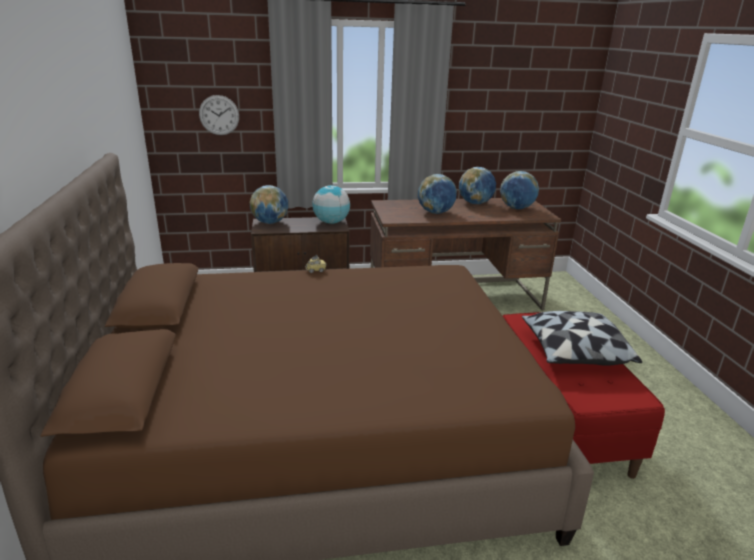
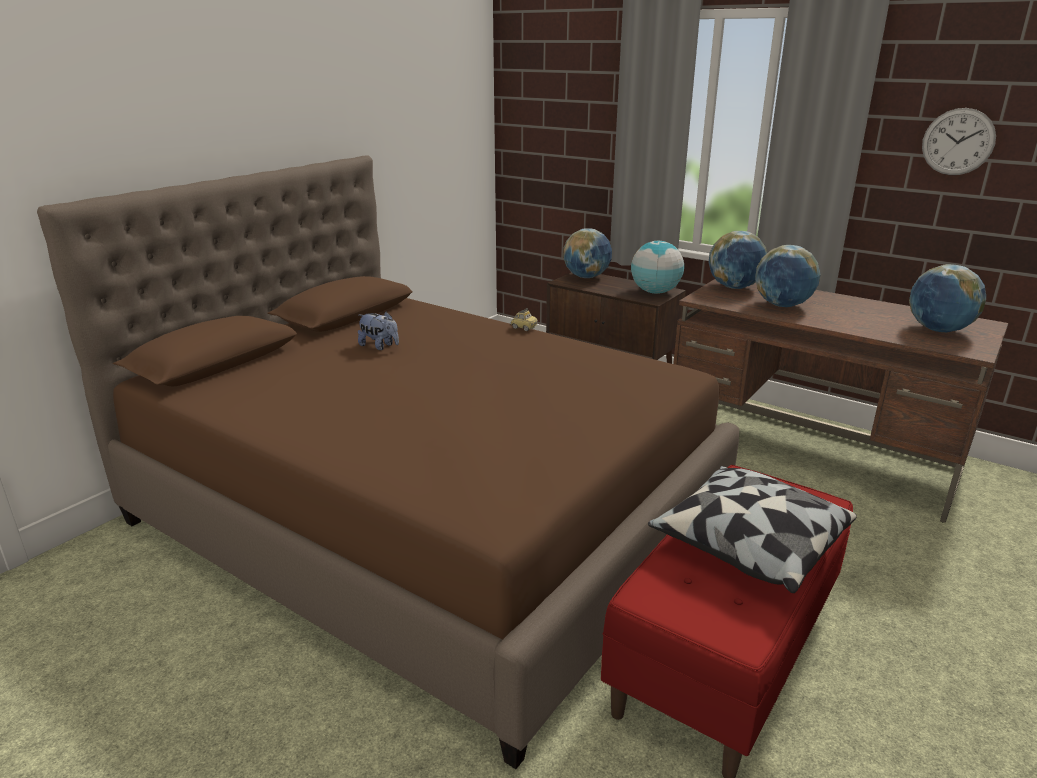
camera: 45 degrees right, 0 degrees up
wall clock [199,95,239,135] -> wall clock moved to [922,108,996,175]
globe [459,167,496,204] -> globe moved to [708,231,767,289]
none -> plush toy [358,312,399,350]

